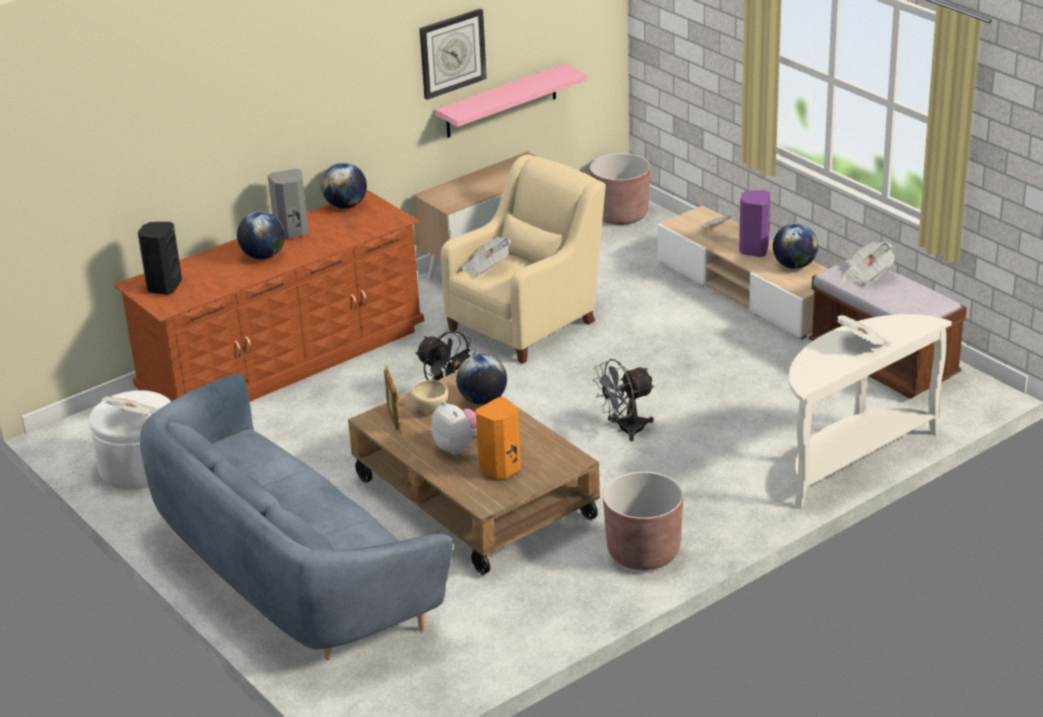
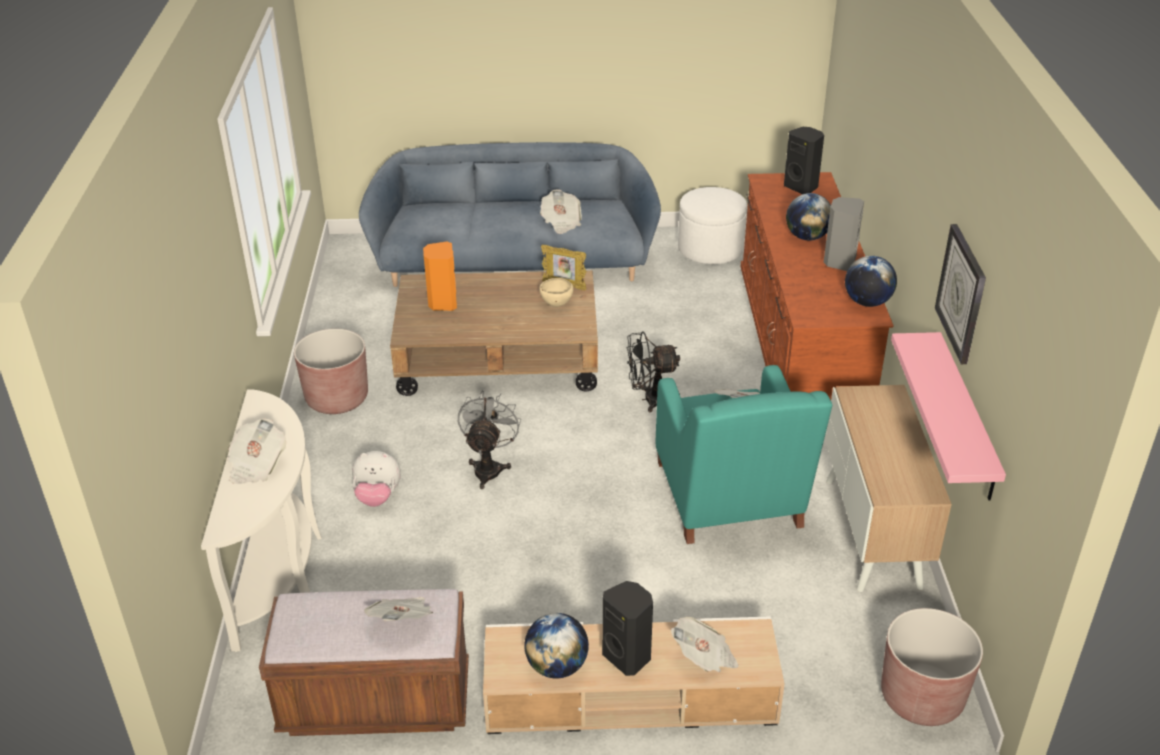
camera: 125 degrees right, 5 degrees up
newspaper [102,396,160,415] -> newspaper moved to [540,189,582,234]
plush toy [431,401,477,455] -> plush toy moved to [352,451,401,507]
beige armchair [441,154,606,364] -> turquoise armchair [656,365,832,544]
globe [456,354,507,405] -> none
purple speaker [739,190,770,257] -> black speaker [602,581,653,676]

